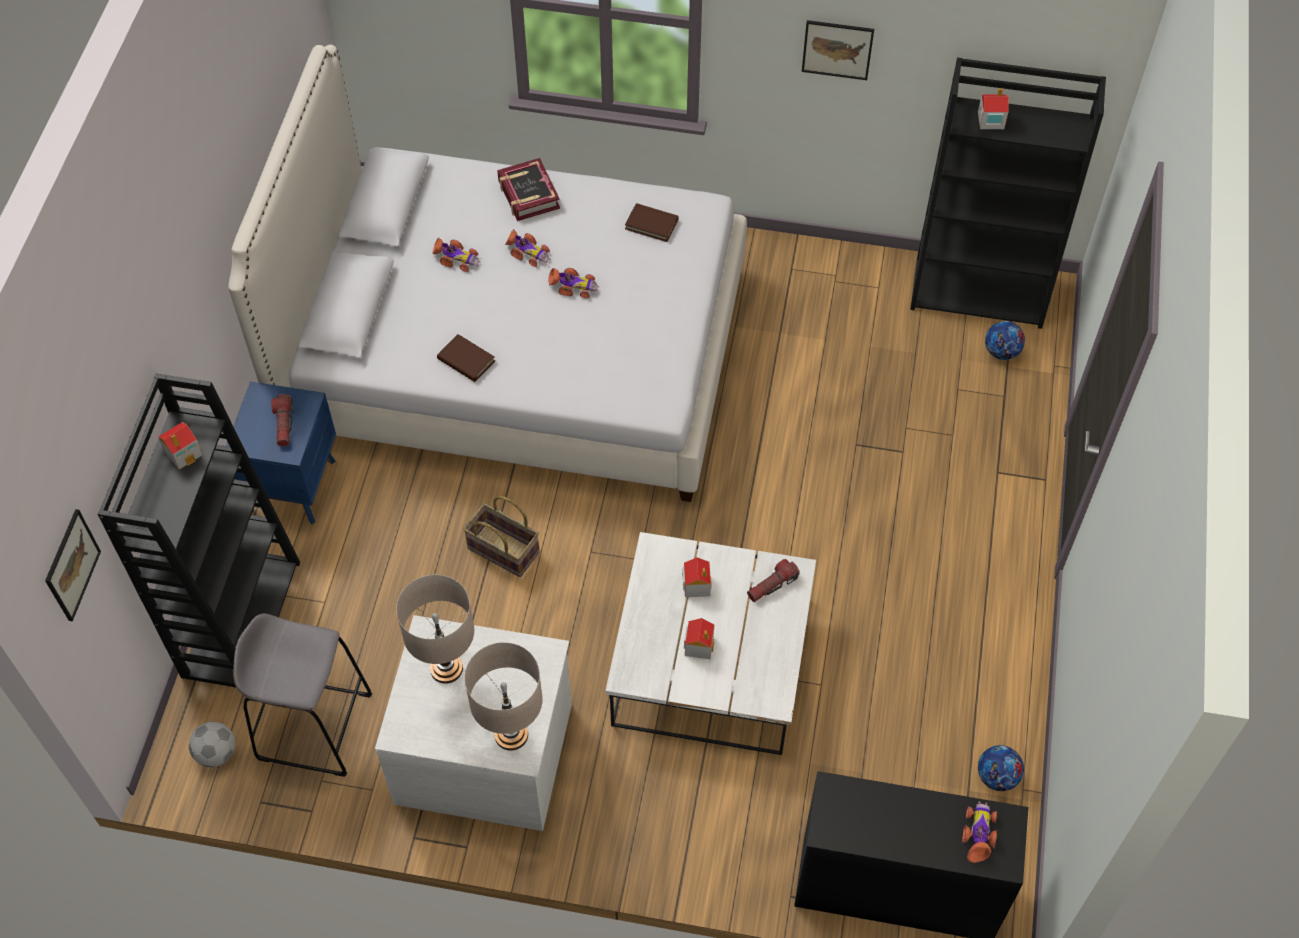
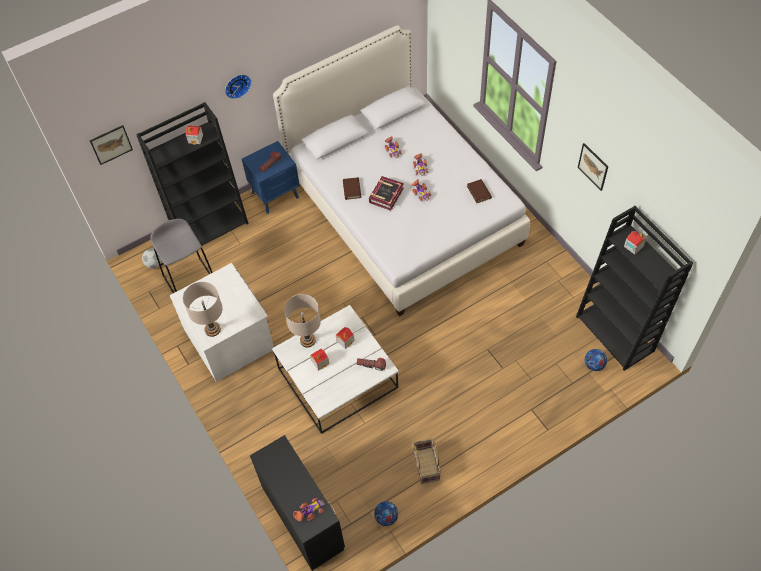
camera: 50 degrees right, 0 degrees up
beige table lamp [396,575,474,684] -> beige table lamp moved to [284,294,321,348]
basket [463,496,540,577] -> basket moved to [412,439,441,484]
book [497,158,560,221] -> book moved to [369,176,404,211]
none -> wall clock [225,74,252,99]

